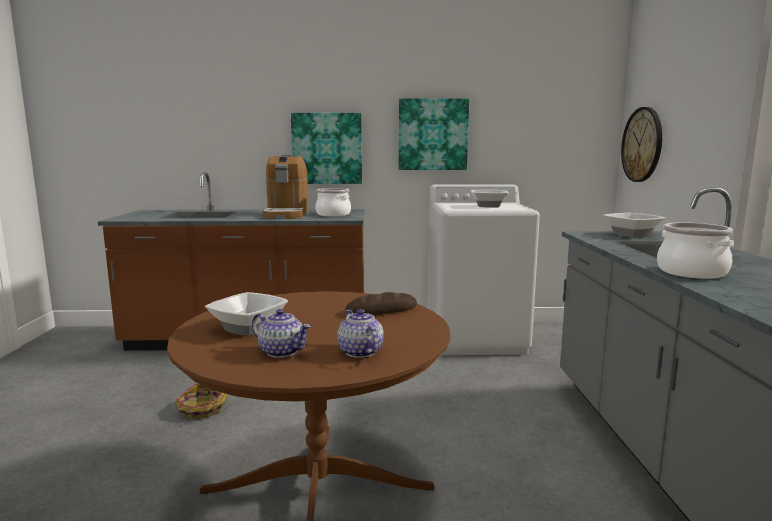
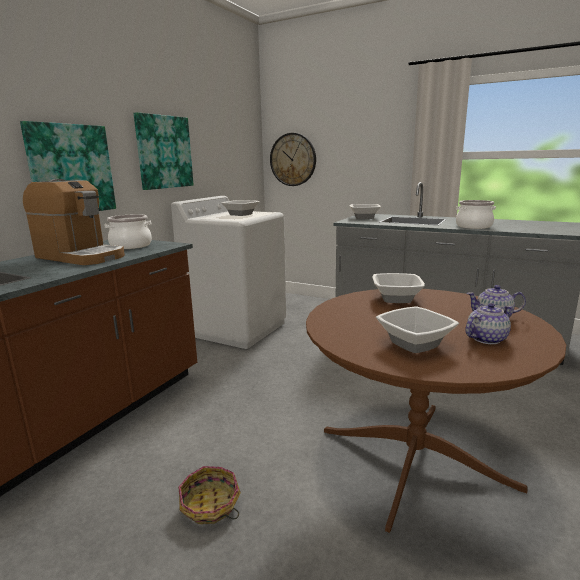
camera: 60 degrees left, 5 degrees up
bread [345,292,417,316] -> bowl [372,273,425,303]

